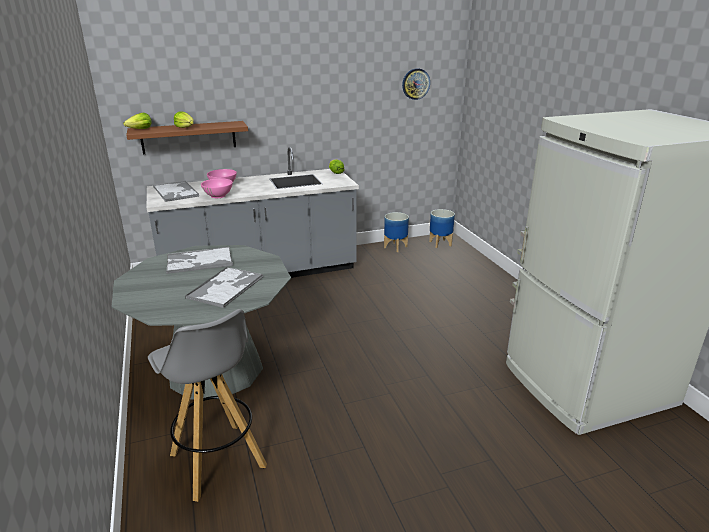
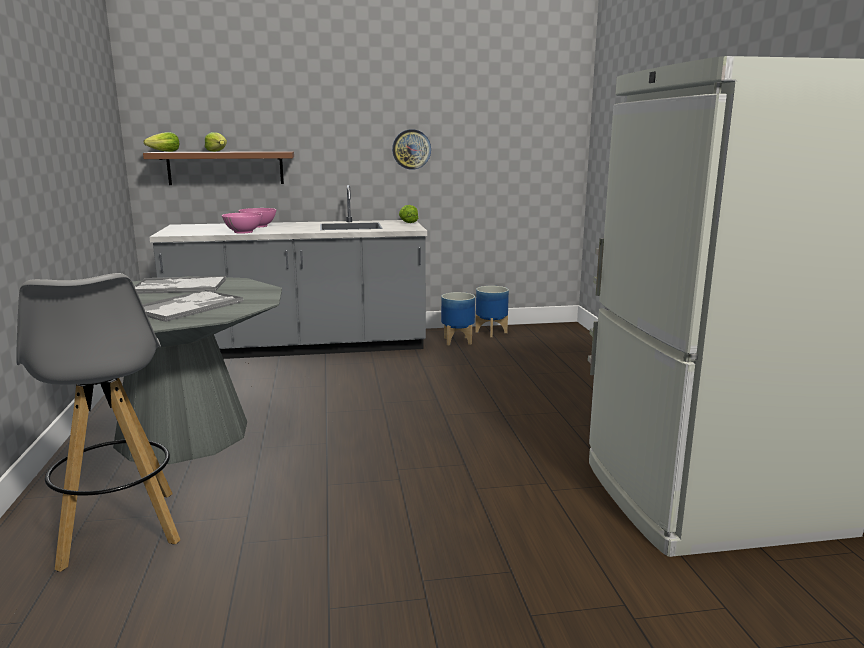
camera: 10 degrees right, 10 degrees down
tray [153,181,199,202] -> none
wall clock [402,68,430,100] -> wall clock moved to [392,129,431,170]
planter [429,209,455,248] -> planter moved to [441,292,475,345]

